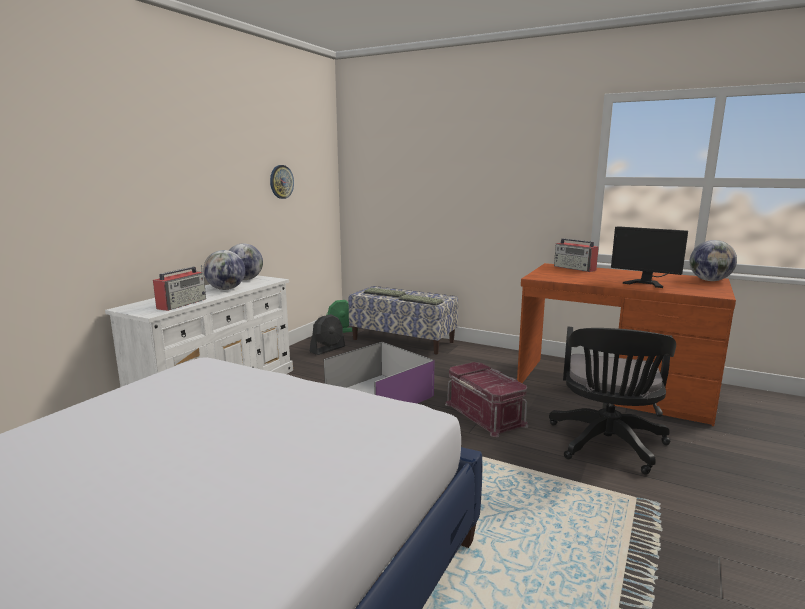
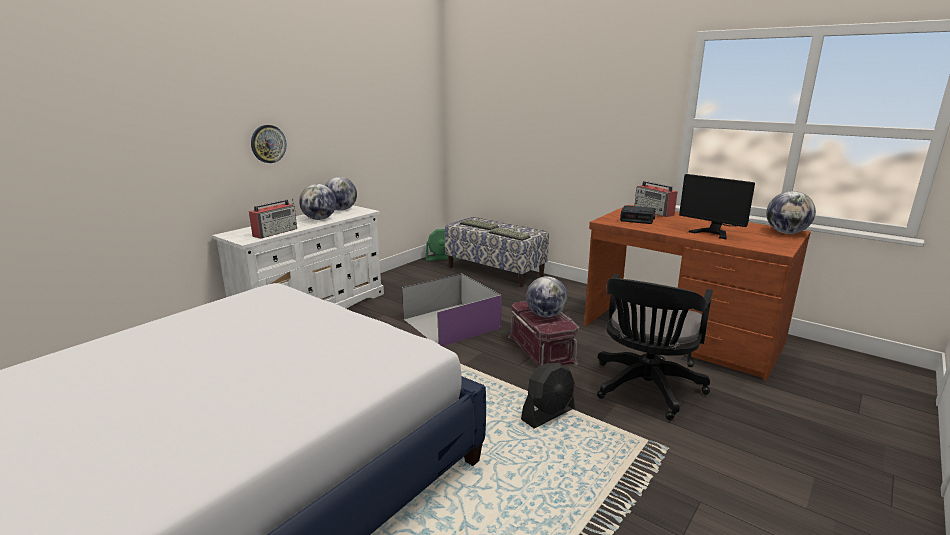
camera: 10 degrees right, 5 degrees up
wall clock [270,165,294,199] -> wall clock moved to [251,125,286,163]
black fan [310,314,345,355] -> black fan moved to [521,363,575,429]
none -> globe [526,276,567,317]
none -> alarm clock [620,205,656,224]

